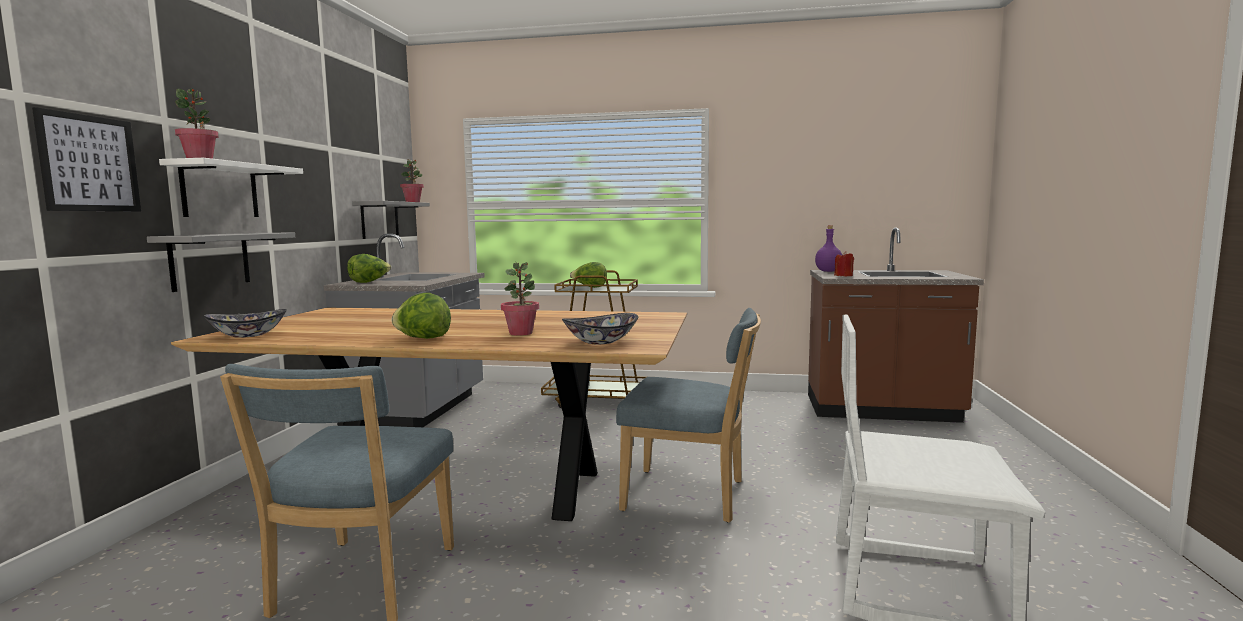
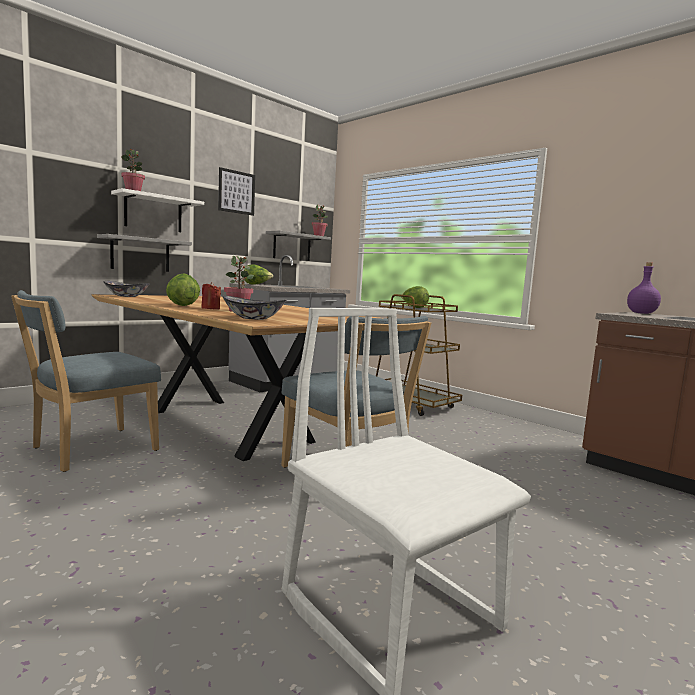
camera: 35 degrees right, 0 degrees up
picture [32,107,141,212] -> picture moved to [218,167,255,216]
red candle [834,251,854,276] -> red candle moved to [201,282,221,310]

